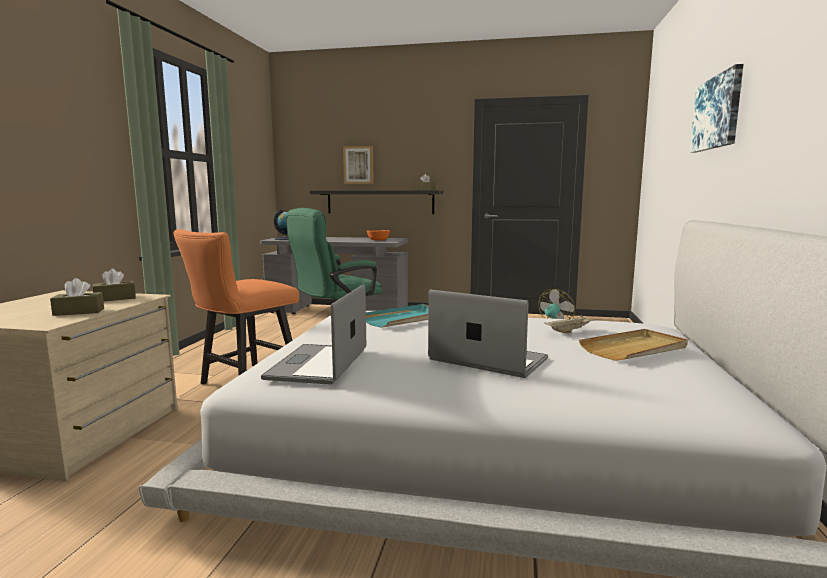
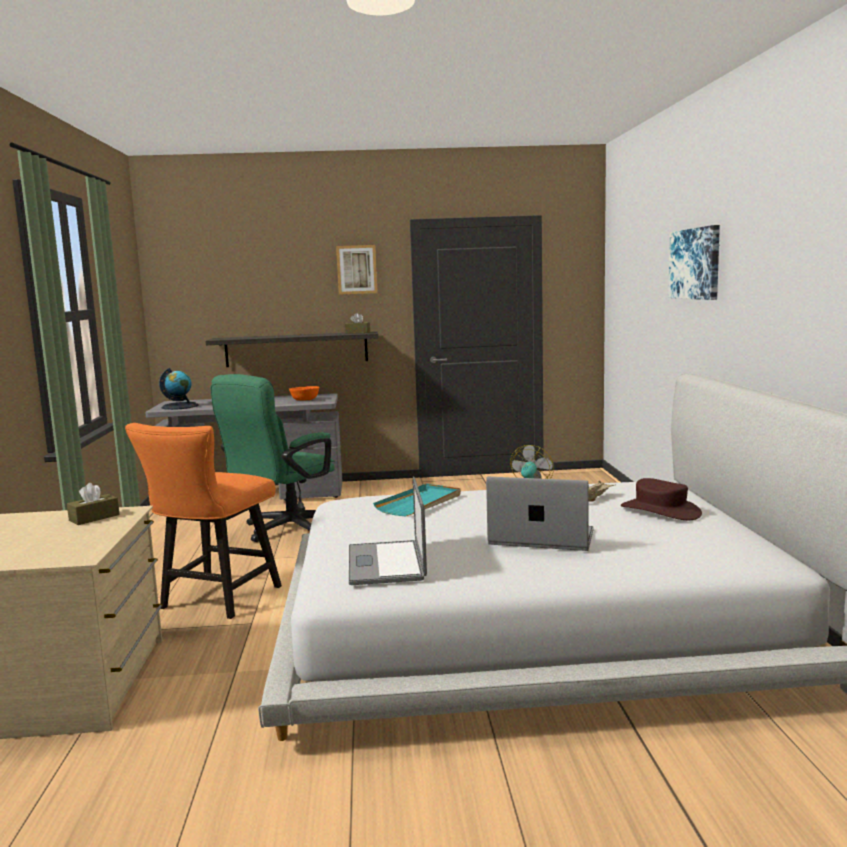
camera: 15 degrees left, 0 degrees up
brown tissue box [50,278,104,316] -> none
picture [343,146,373,184] -> picture moved to [336,245,378,295]
beige tray [579,329,688,361] -> brown hat [621,478,702,520]

